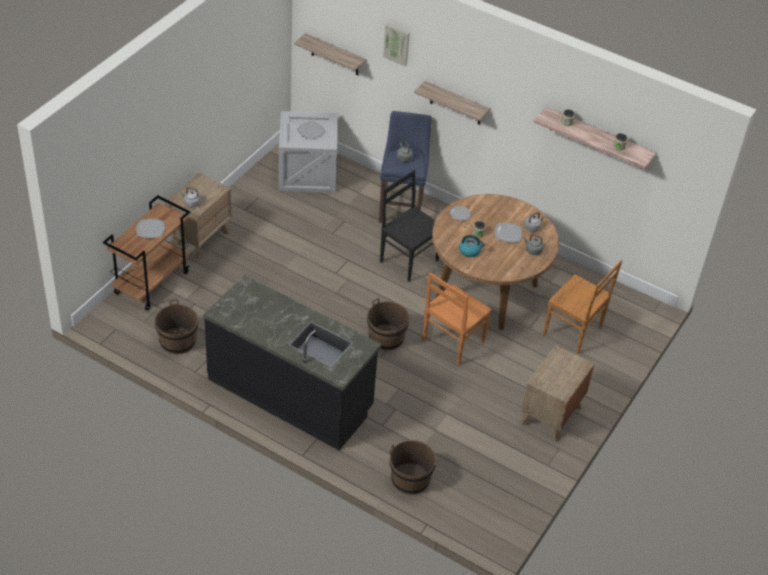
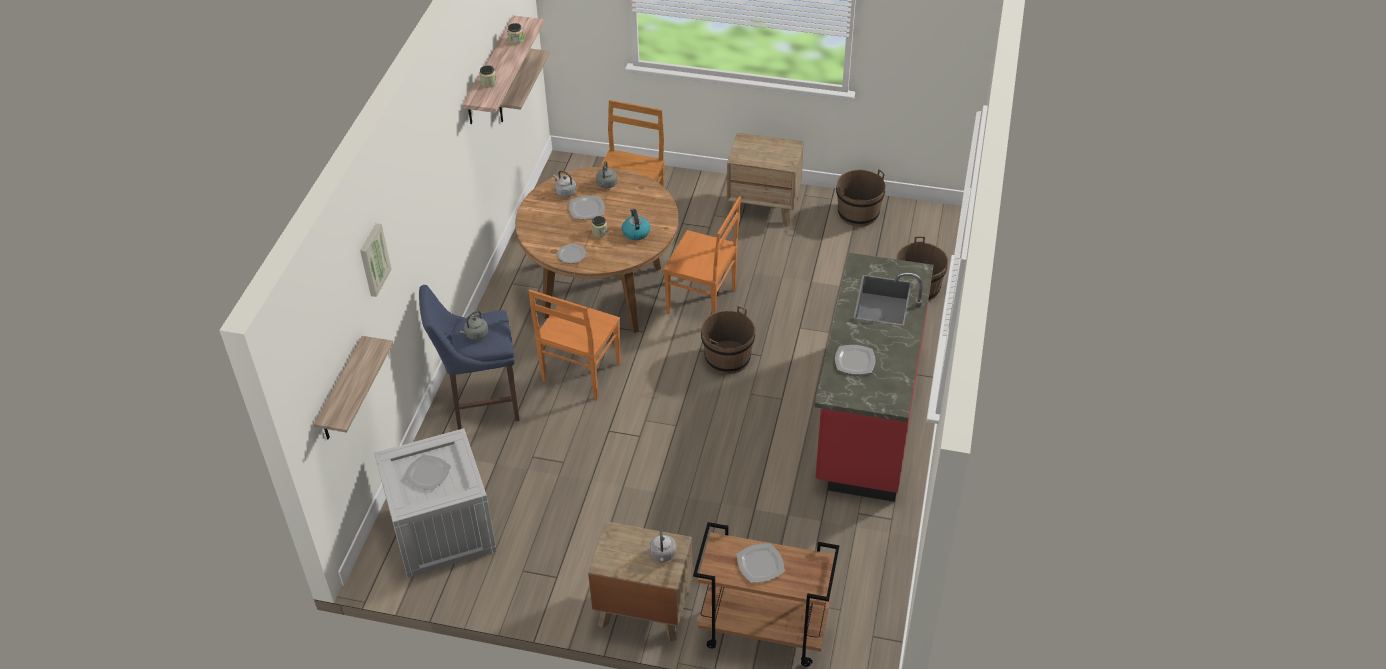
camera: 105 degrees left, 0 degrees up
brown bucket [155,300,198,354] -> brown bucket moved to [836,169,886,227]
black counter [203,275,381,450] -> red counter [814,253,934,502]
black chair [380,169,439,282] -> orange chair [529,290,621,399]
shelf [414,81,490,125] -> shelf moved to [499,49,550,122]
none -> plate [835,345,876,374]

